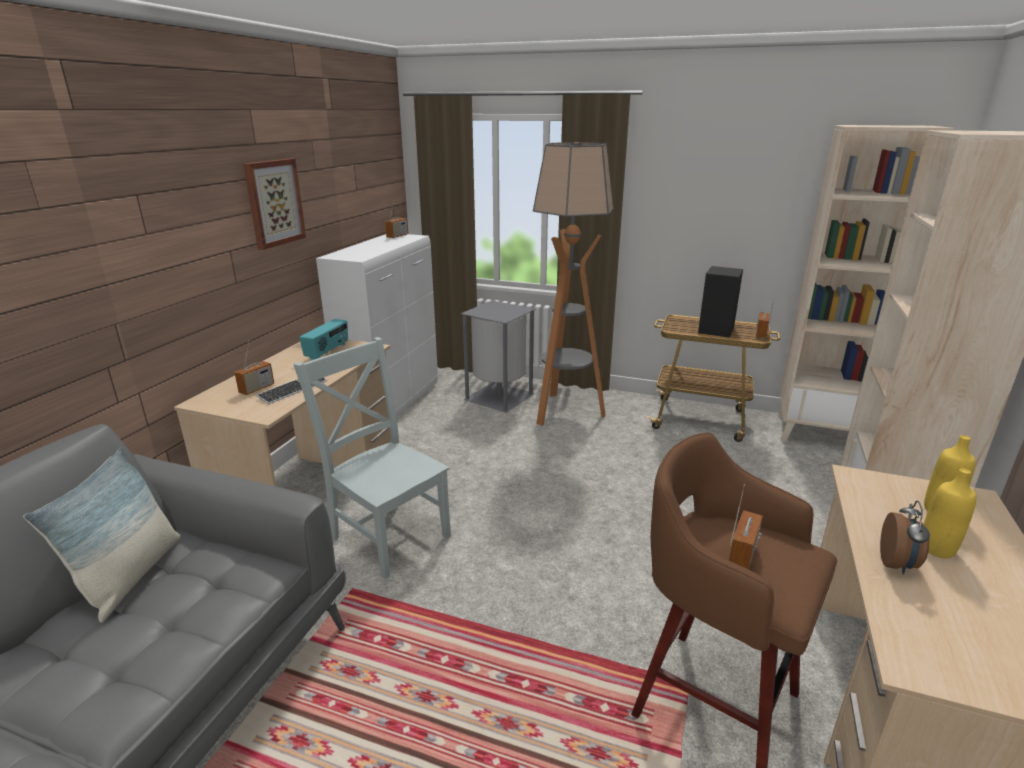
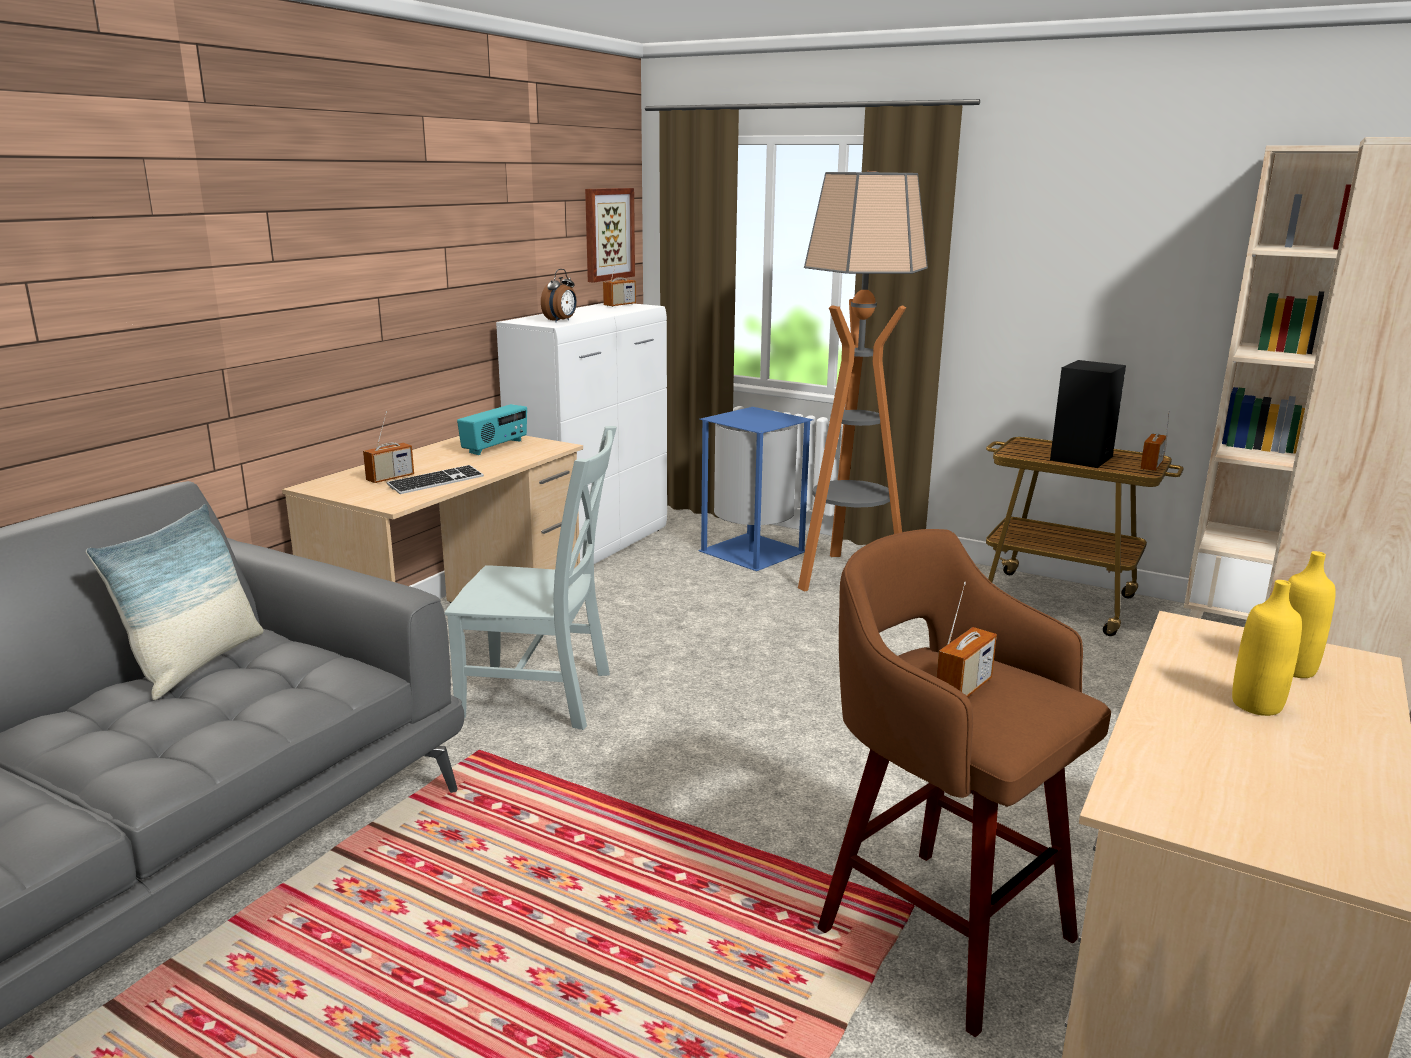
camera: 10 degrees right, 5 degrees down
picture [243,159,306,250] -> picture moved to [585,188,635,283]
grey chair [293,337,451,579] -> grey chair turned 135 degrees clockwise [445,426,617,730]
grey trash can [461,300,536,413] -> blue trash can [698,407,813,571]
alarm clock [880,501,930,574] -> alarm clock moved to [541,269,577,322]

